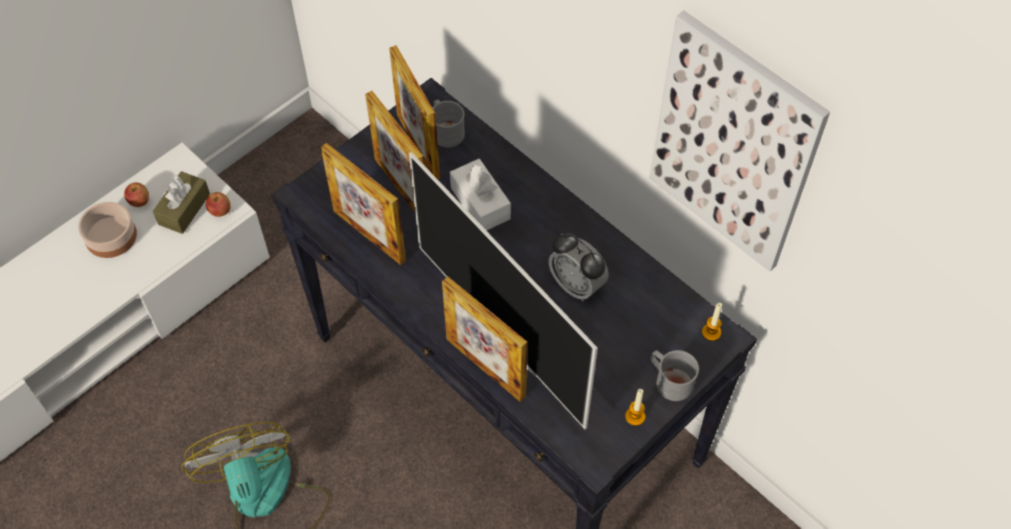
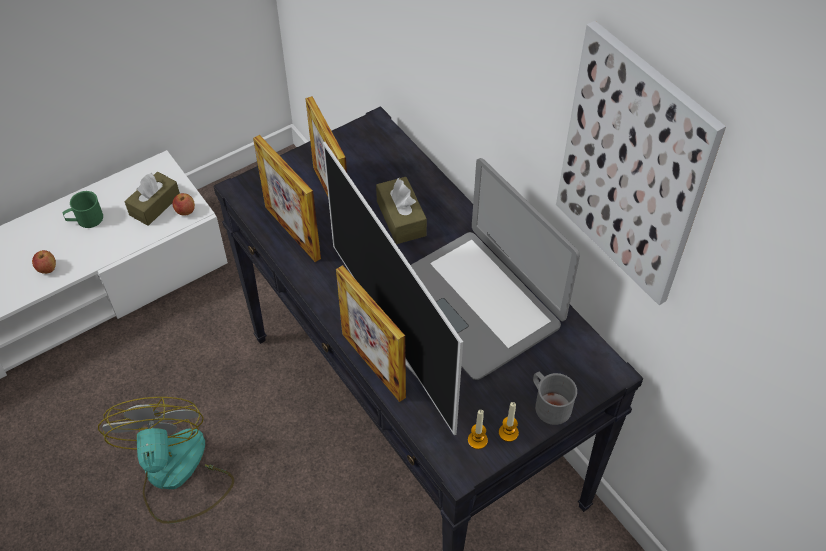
camera: 10 degrees right, 5 degrees down
bowl [78,202,137,258] -> green mug [63,191,103,228]
apple [124,182,149,207] -> apple moved to [32,250,56,274]
picture frame [389,45,440,179] -> none
grey mug [432,100,465,148] -> none
white tissue box [450,159,511,231] -> brown tissue box [376,177,427,244]
alarm clock [549,233,609,302] -> laptop [411,158,580,380]
candle [702,303,722,341] -> candle moved to [468,410,488,449]

